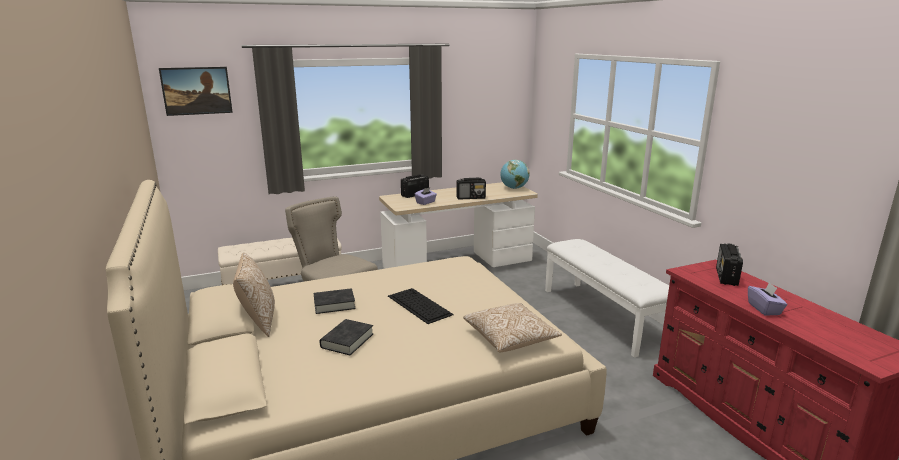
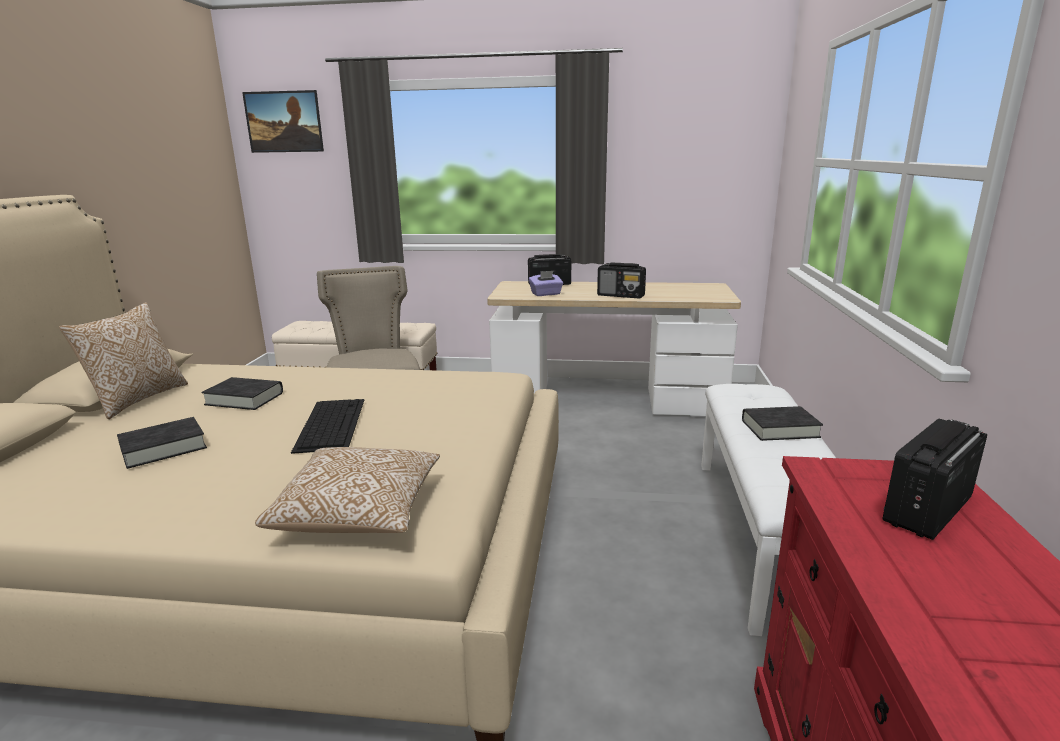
camera: 30 degrees right, 0 degrees up
globe [500,160,530,189] -> none
purple tissue box [748,282,787,316] -> none
none -> black book [742,406,823,441]

